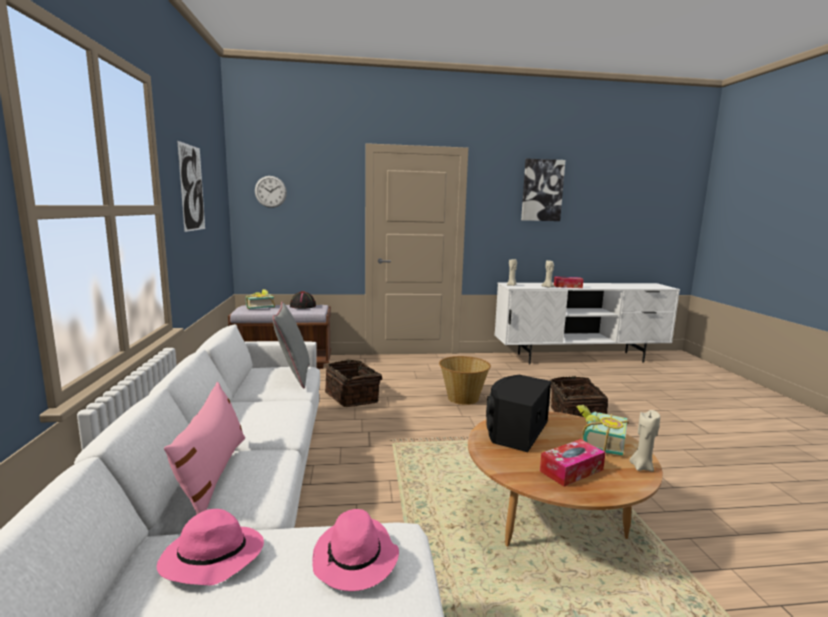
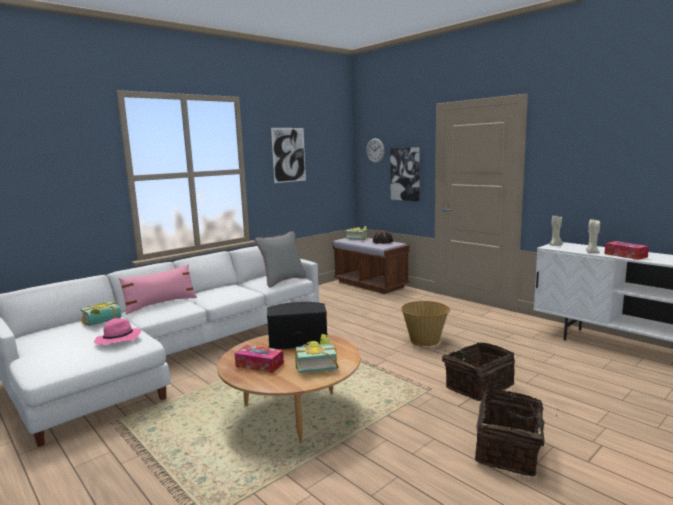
camera: 55 degrees right, 0 degrees up
pink hat [157,509,264,585] -> book [81,302,121,326]
basket [325,359,382,407] -> basket moved to [475,389,557,477]
picture [521,159,566,221] -> picture moved to [390,147,420,201]
beige candle [629,410,660,472] -> none

